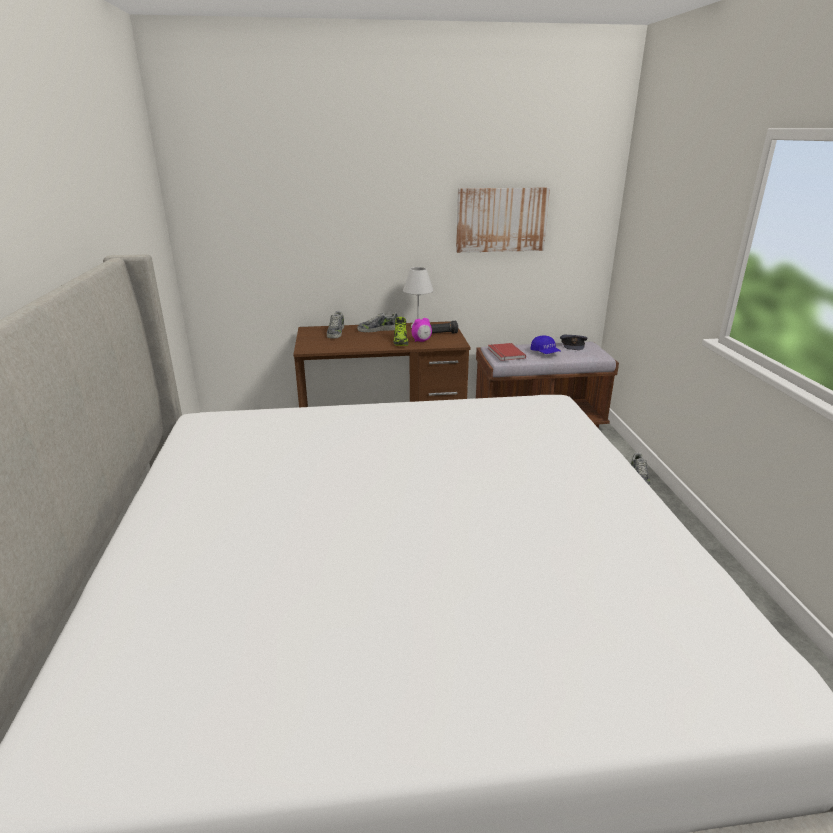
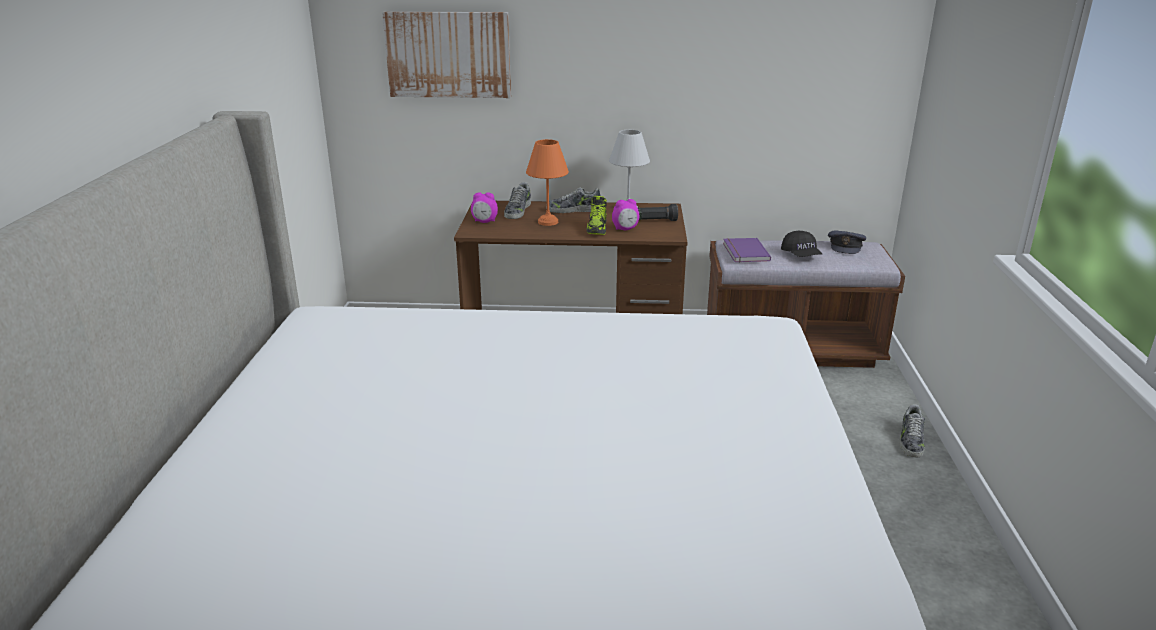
camera: 10 degrees right, 0 degrees up
picture [456,187,550,253] -> picture moved to [382,11,511,98]
red book [488,343,526,361] -> purple book [723,238,771,263]
blue cap [530,335,561,354] -> black cap [781,230,822,257]
none -> alarm clock [471,192,498,223]
none -> orange table lamp [526,139,569,226]

